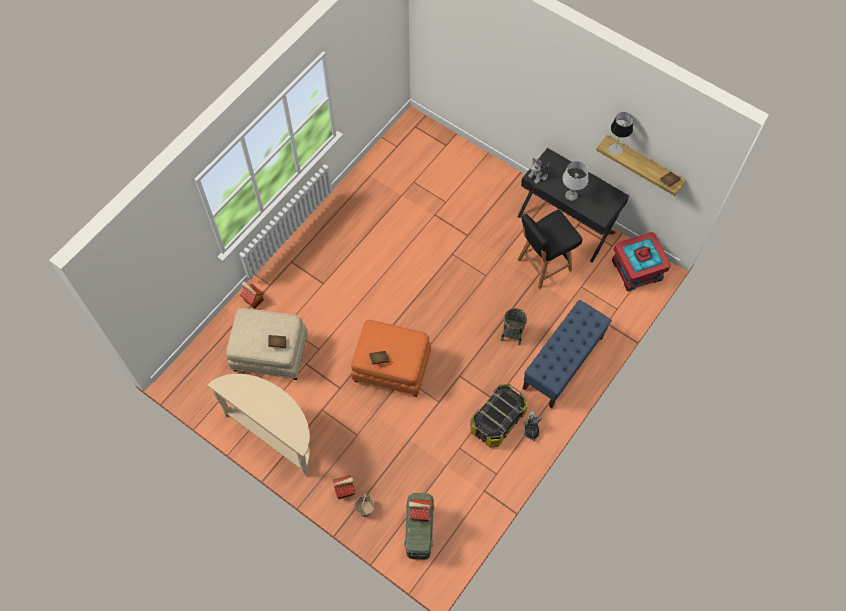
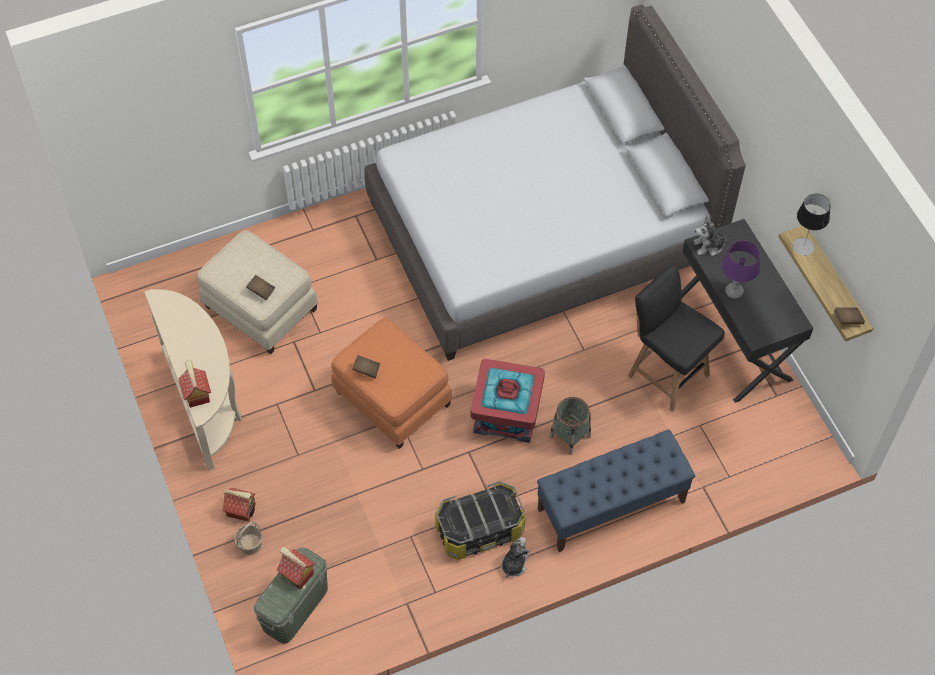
camera: 30 degrees right, 5 degrees down
toy house [240,281,264,309] -> toy house moved to [178,361,211,408]
black chair [517,210,583,289] -> black chair turned 45 degrees clockwise [628,264,725,412]
grey table lamp [562,161,589,201] -> purple table lamp [722,240,760,299]
red storage box [612,232,671,292] -> red storage box moved to [470,359,545,443]
none -> grey bed [364,4,746,361]

